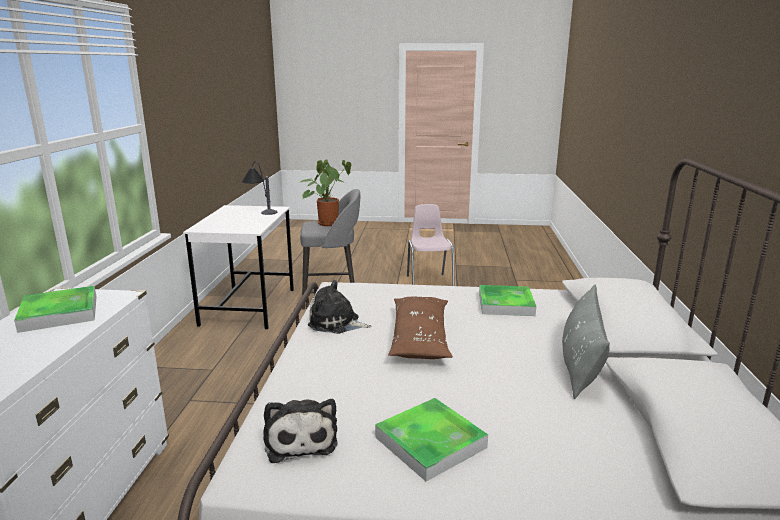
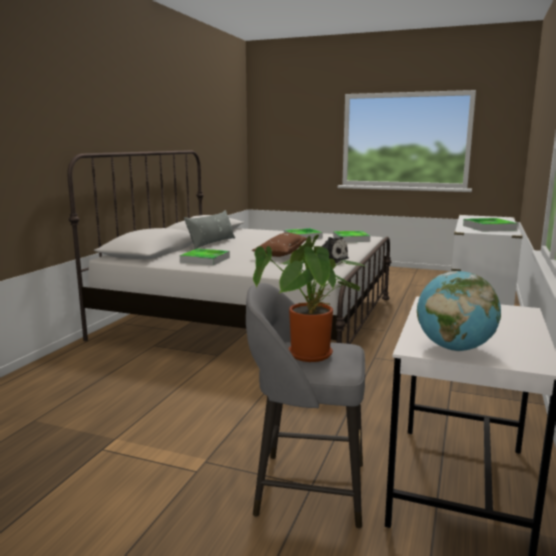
camera: 165 degrees left, 5 degrees down
table lamp [242,161,278,215] -> globe [417,271,501,351]
plush toy [263,399,338,463] -> tray [333,231,370,242]
pink chair [407,204,455,286] -> none

